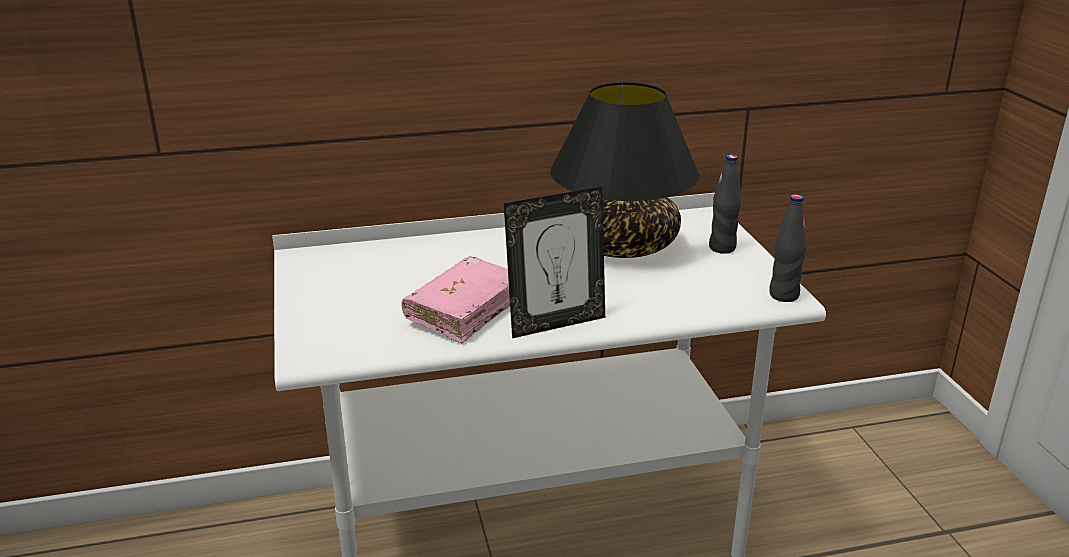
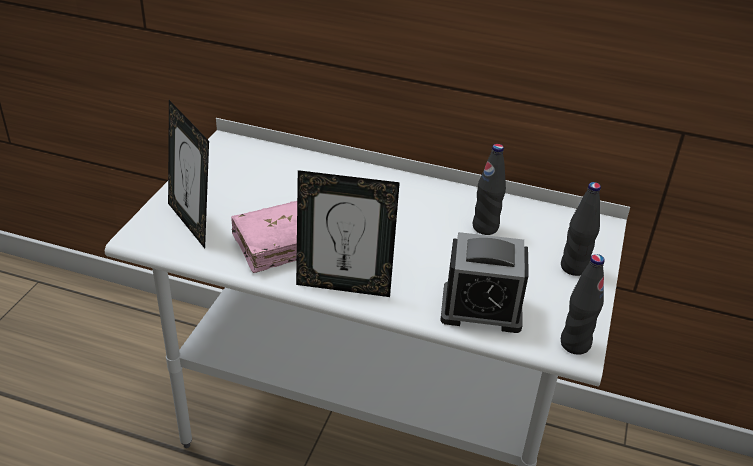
camera: 30 degrees right, 10 degrees up
black table lamp [550,82,699,258] -> black bottle [472,144,506,235]
none -> picture frame [168,100,209,248]
none -> alarm clock [440,232,529,333]

